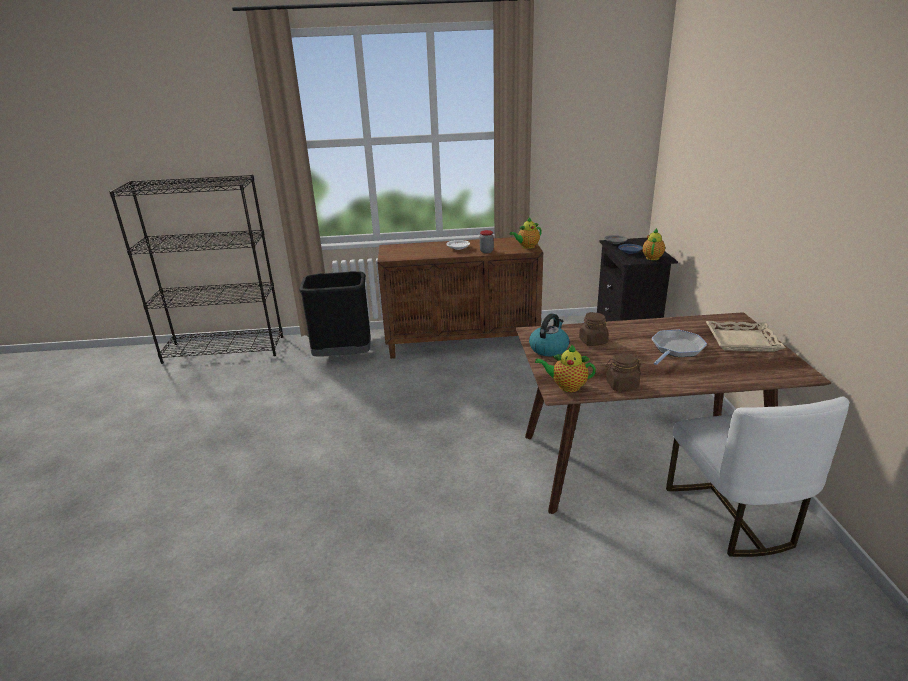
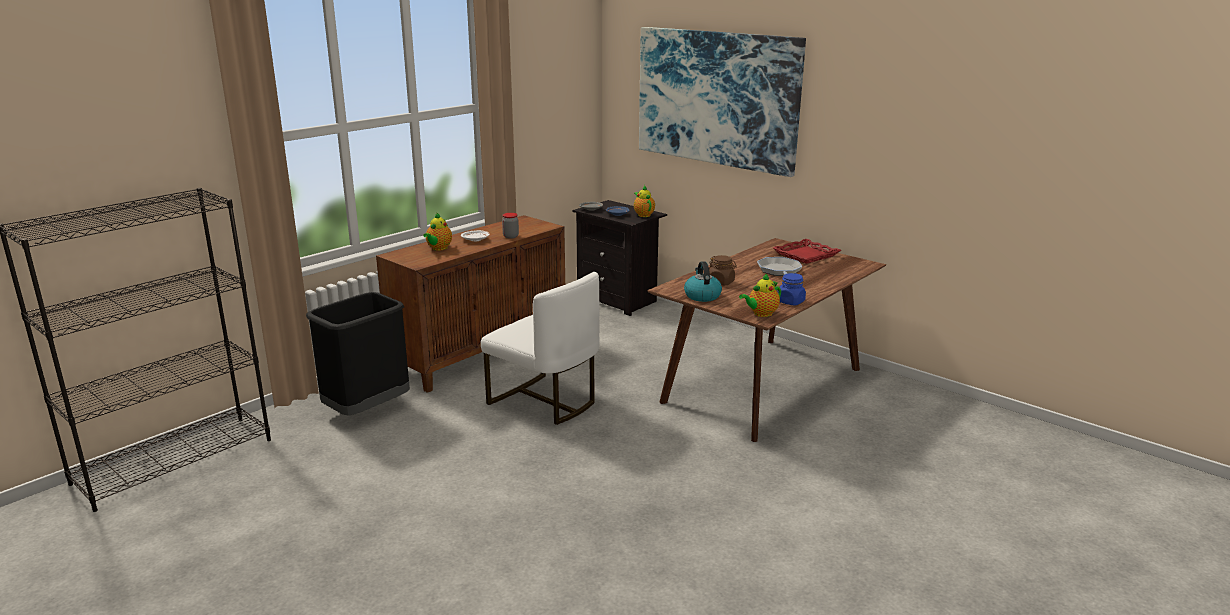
camera: 45 degrees left, 5 degrees down
teapot [509,217,542,249] -> teapot moved to [423,212,452,251]
brown jar [606,353,641,391] -> blue jar [778,273,806,305]
white chair [666,396,849,557] -> white chair moved to [481,272,600,425]
beige tray [706,321,786,352] -> red tray [773,239,842,264]
none -> picture [639,27,806,177]

